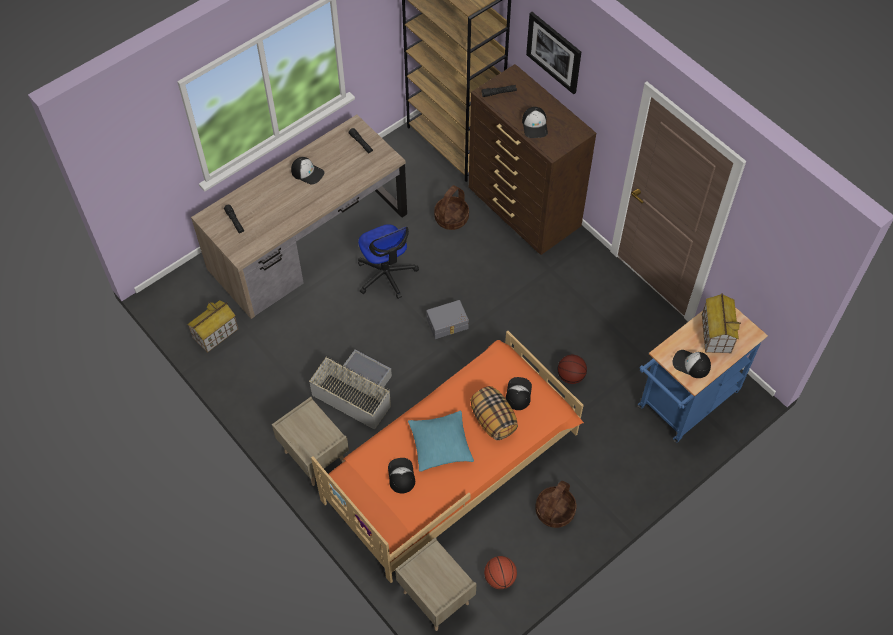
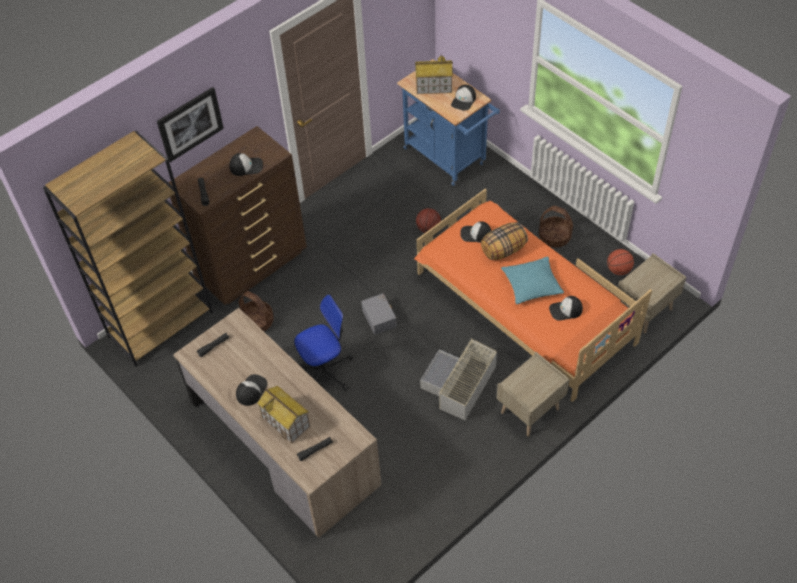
camera: 90 degrees left, 5 degrees down
toy house [187,300,238,353] -> toy house moved to [257,386,310,443]

